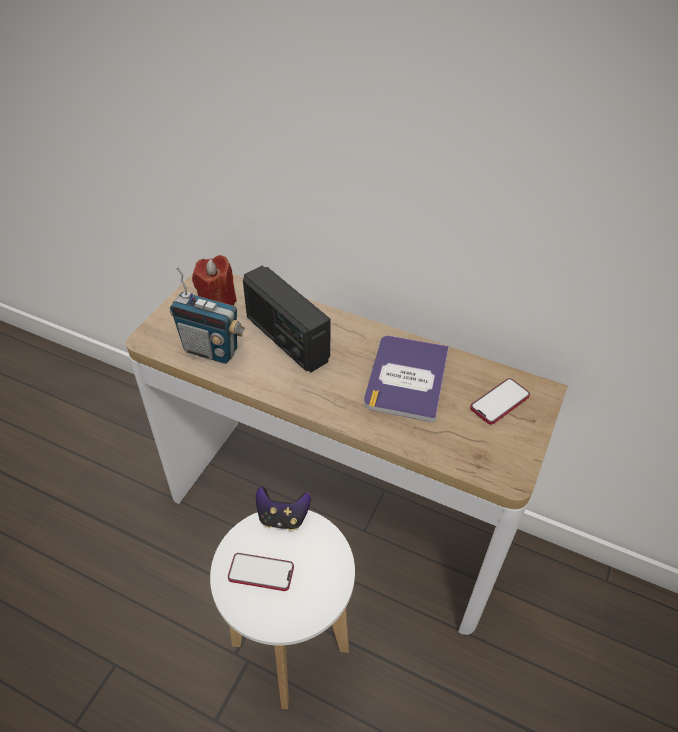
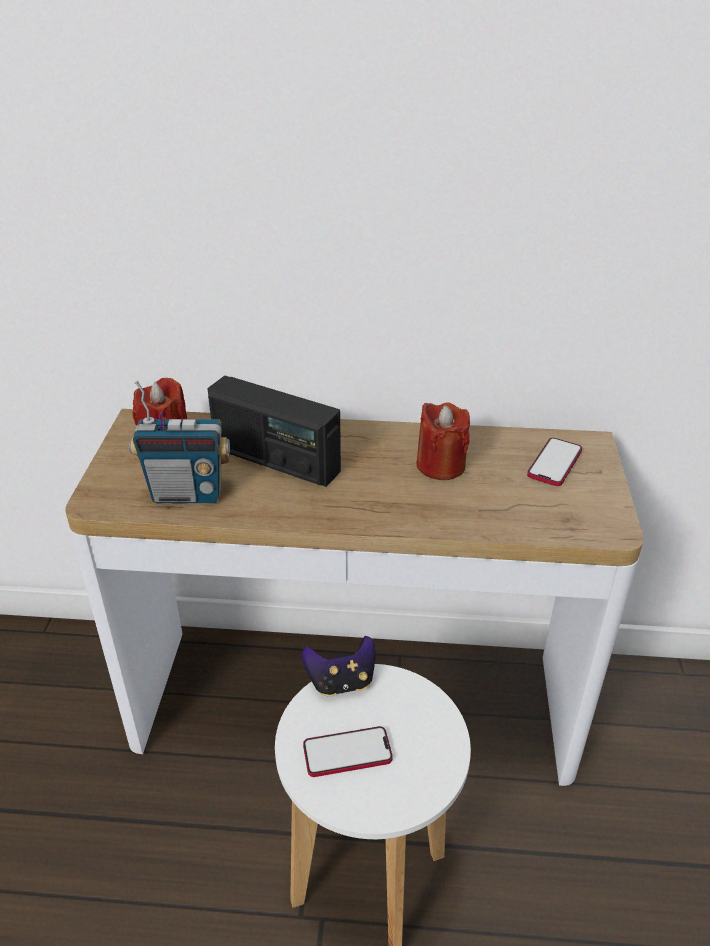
camera: 20 degrees left, 10 degrees down
book [364,336,449,423] -> red candle [416,402,470,480]

